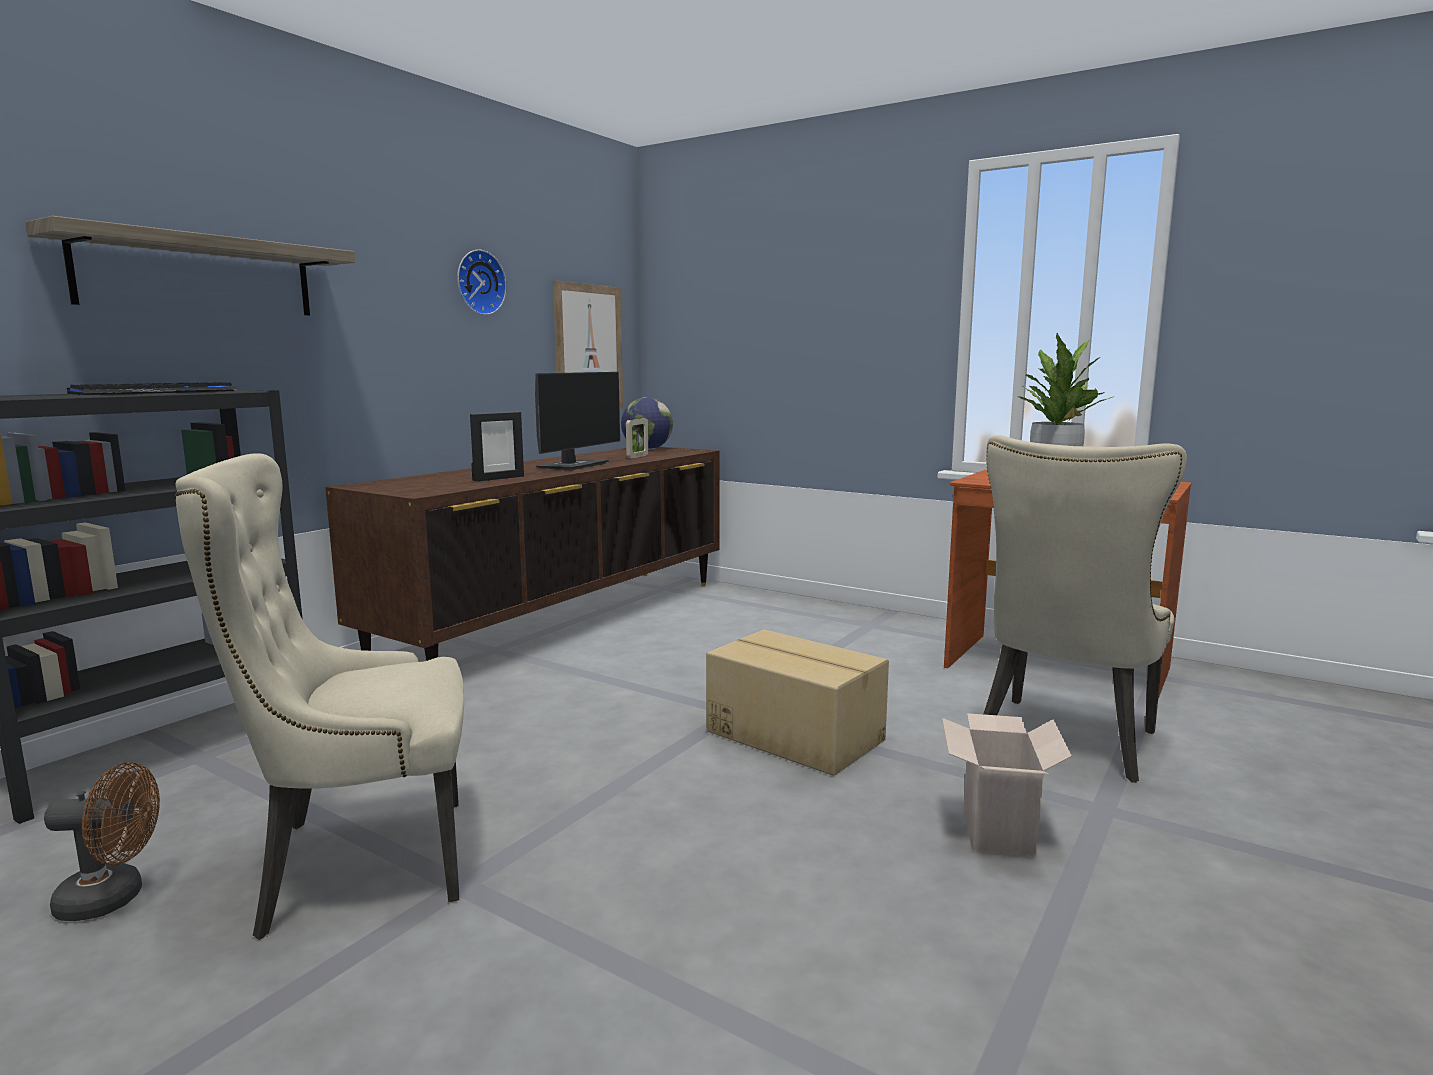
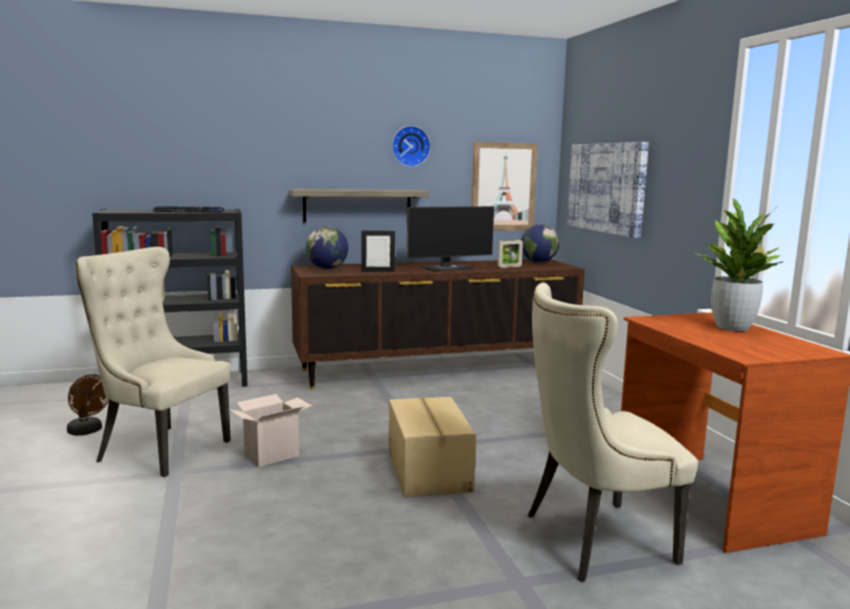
camera: 40 degrees right, 0 degrees up
shelf [25,216,355,316] -> shelf moved to [290,189,429,222]
cardboard box [942,713,1072,857] -> cardboard box moved to [228,394,312,467]
none -> globe [306,226,348,269]
none -> picture [567,142,649,238]

